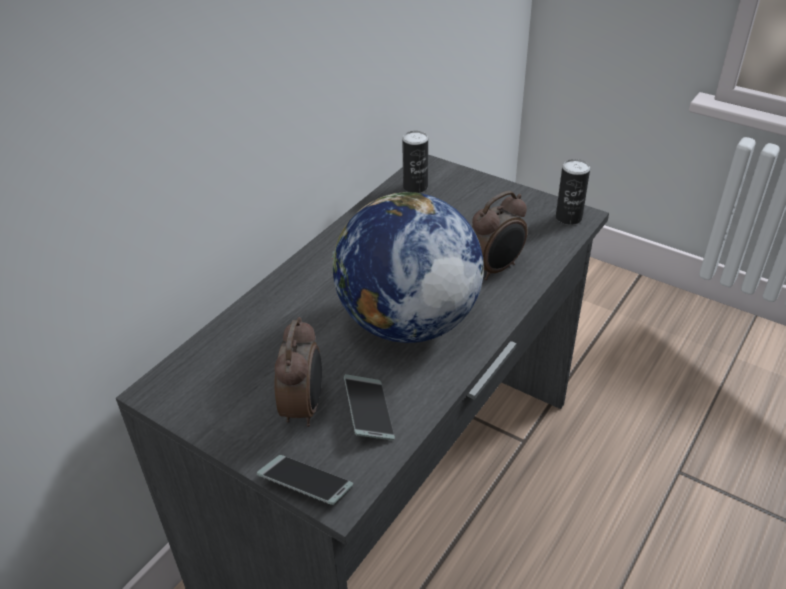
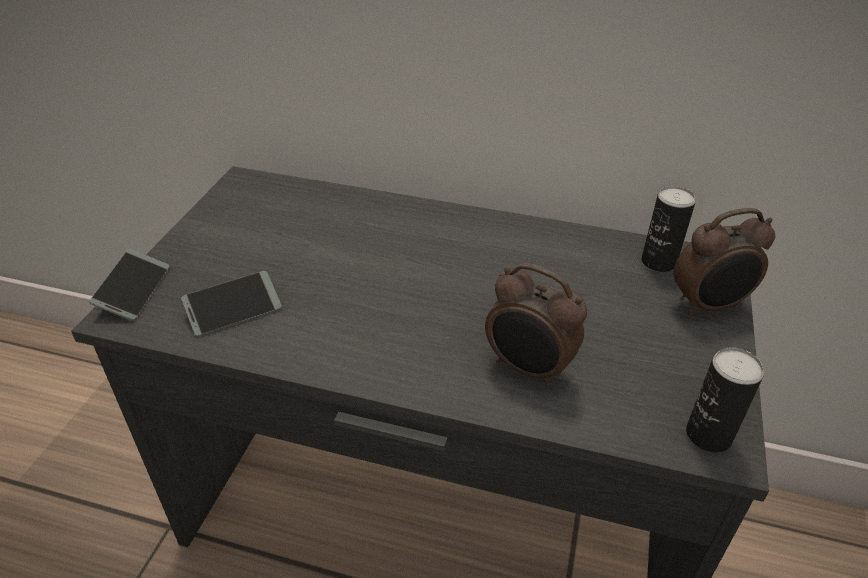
camera: 70 degrees right, 0 degrees up
alarm clock [275,317,322,427] -> alarm clock moved to [674,208,775,316]
globe [332,192,484,343] -> none

